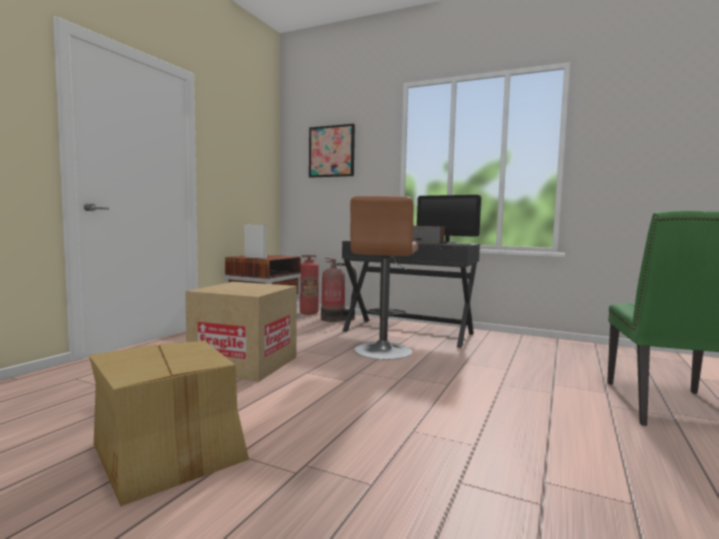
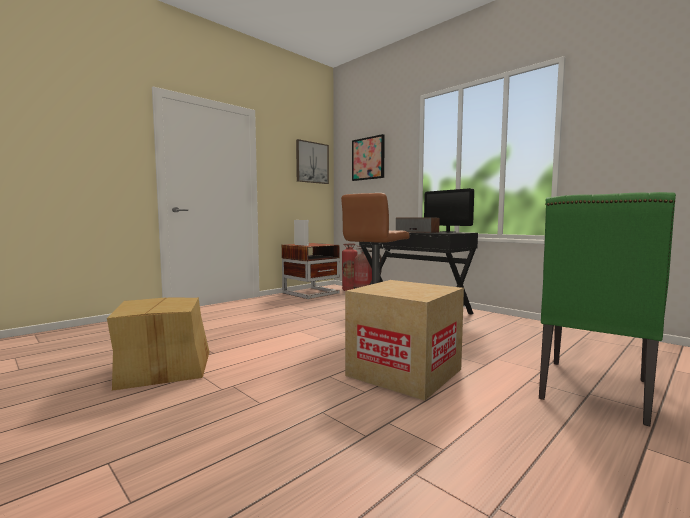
camera: 20 degrees right, 0 degrees up
cardboard box [185,282,297,382] -> cardboard box moved to [345,280,464,401]
none -> picture [296,139,329,184]

